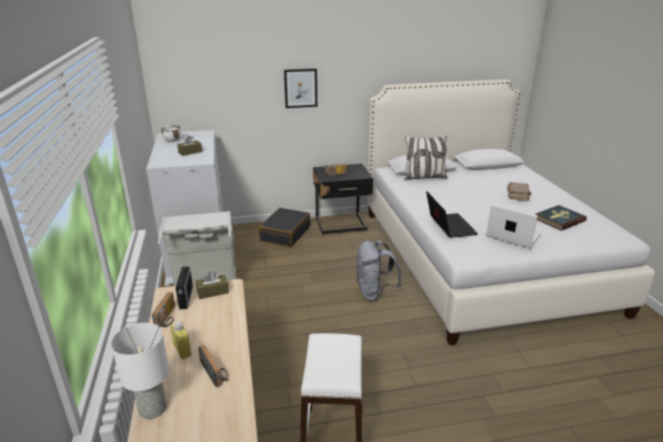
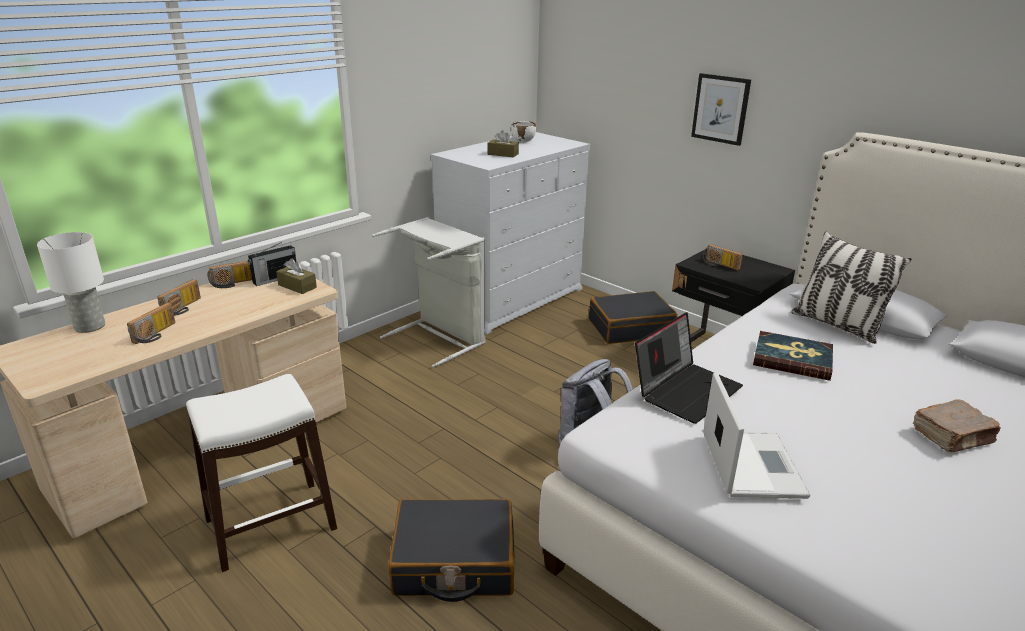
camera: 55 degrees right, 0 degrees up
yellow bottle [170,321,191,359] -> radio [157,279,201,316]
book [536,205,587,231] -> book moved to [753,331,833,381]
none -> black suitcase [388,499,514,602]

